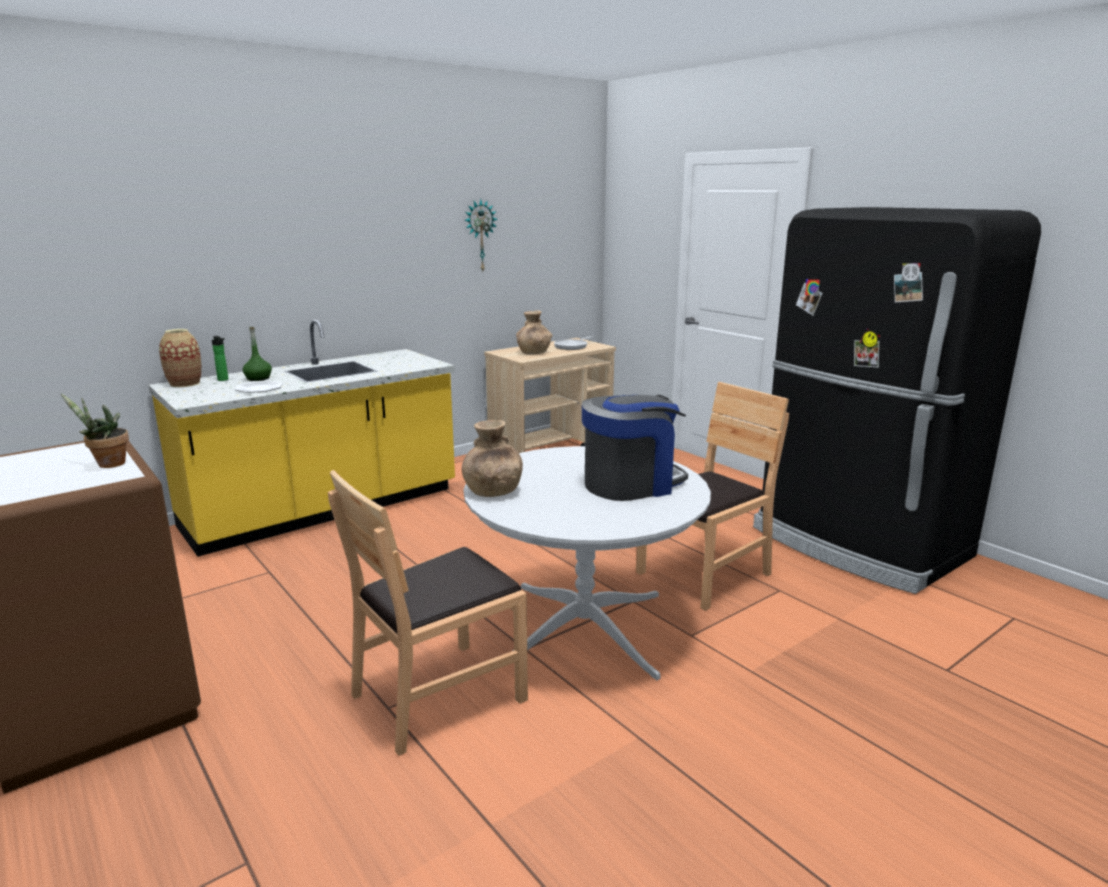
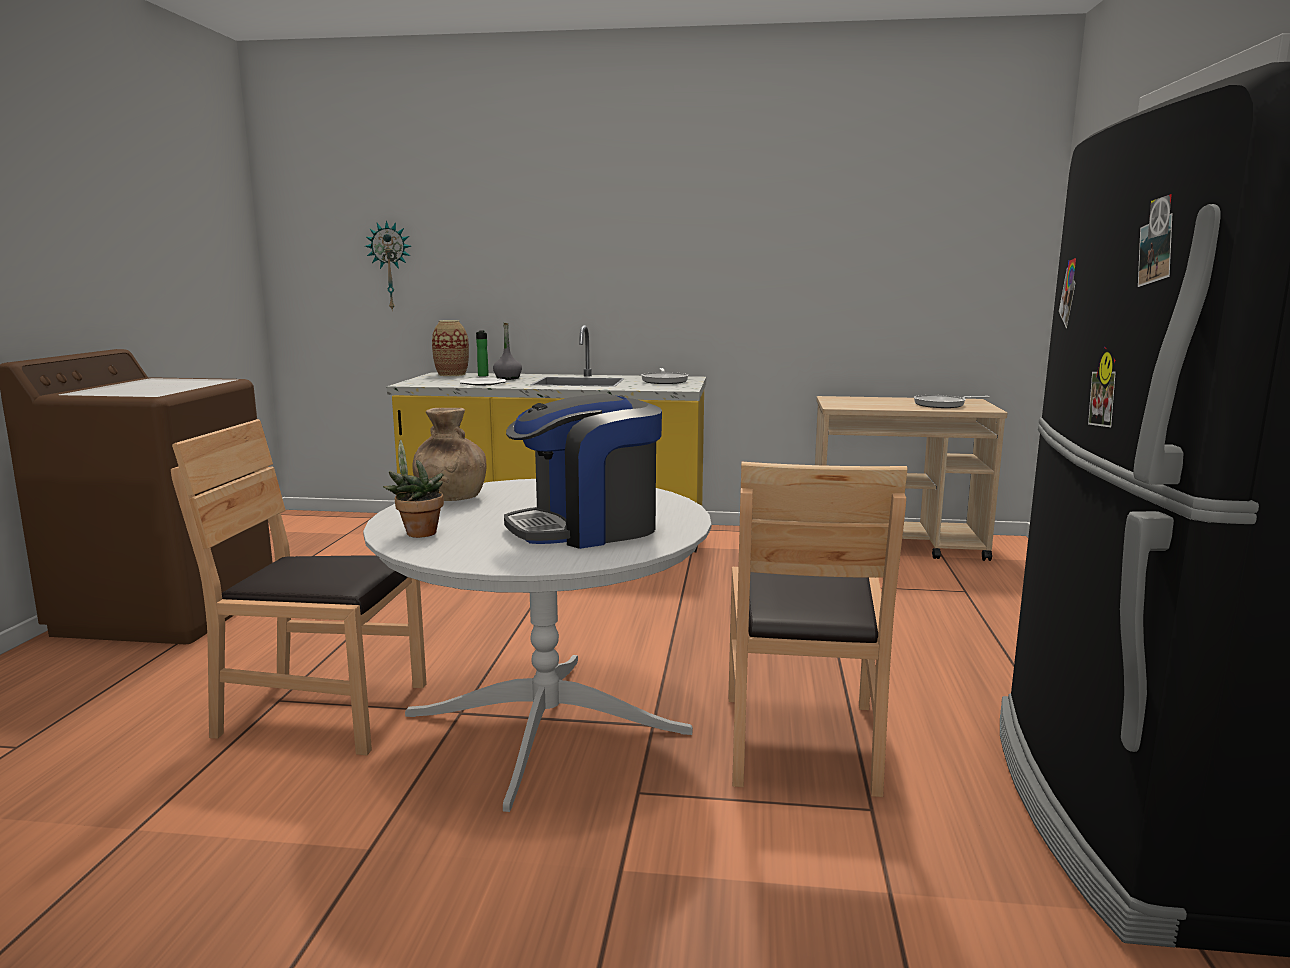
camera: 45 degrees right, 5 degrees down
potted plant [61,394,129,468] -> potted plant moved to [383,440,444,538]
green bottle [242,327,272,381] -> grey bottle [493,323,522,380]
wall clock [464,199,498,271] -> wall clock moved to [365,220,411,312]
brown vase [516,311,552,355] -> none
coffee machine [582,395,688,501] -> coffee machine turned 135 degrees clockwise [504,394,662,549]
brown chair [636,382,789,611] -> brown chair turned 90 degrees clockwise [728,462,907,797]
none -> frying pan [641,368,688,384]

